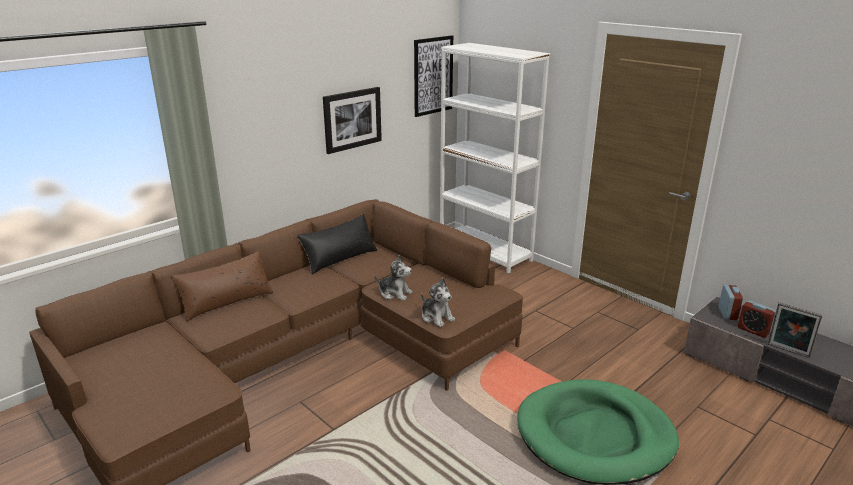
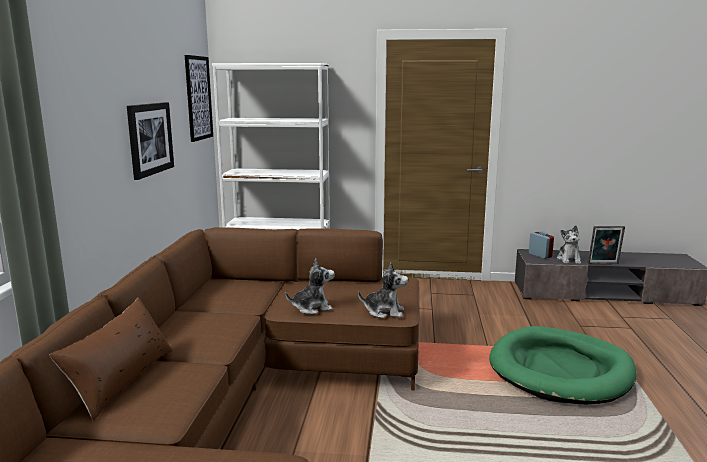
camera: 40 degrees left, 10 degrees down
black pillow [297,214,377,274] -> none
alarm clock [738,301,776,338] -> plush toy [557,225,581,264]

